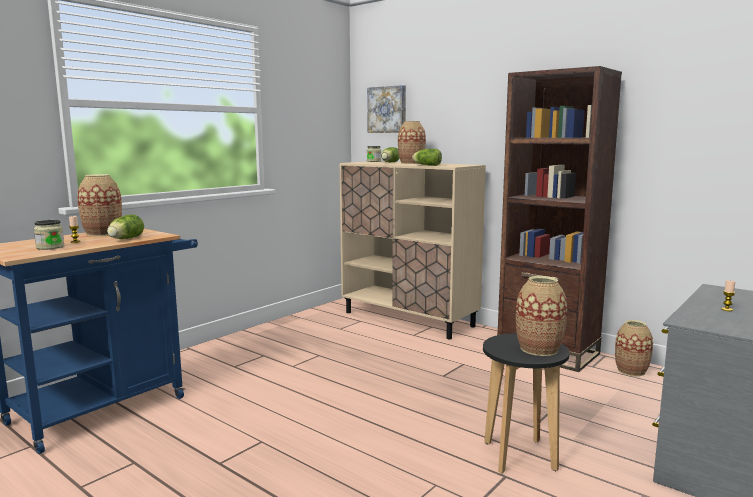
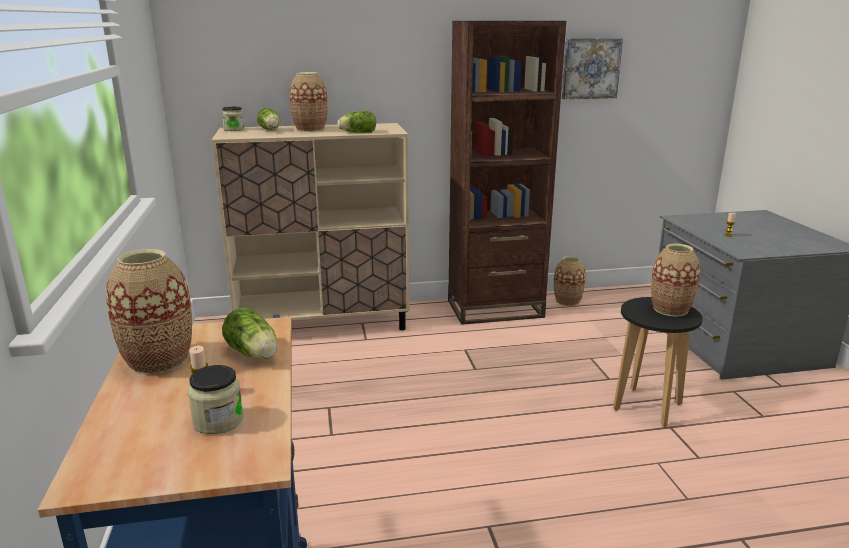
camera: 50 degrees left, 10 degrees up
picture [367,85,406,133] -> picture moved to [561,38,623,99]

